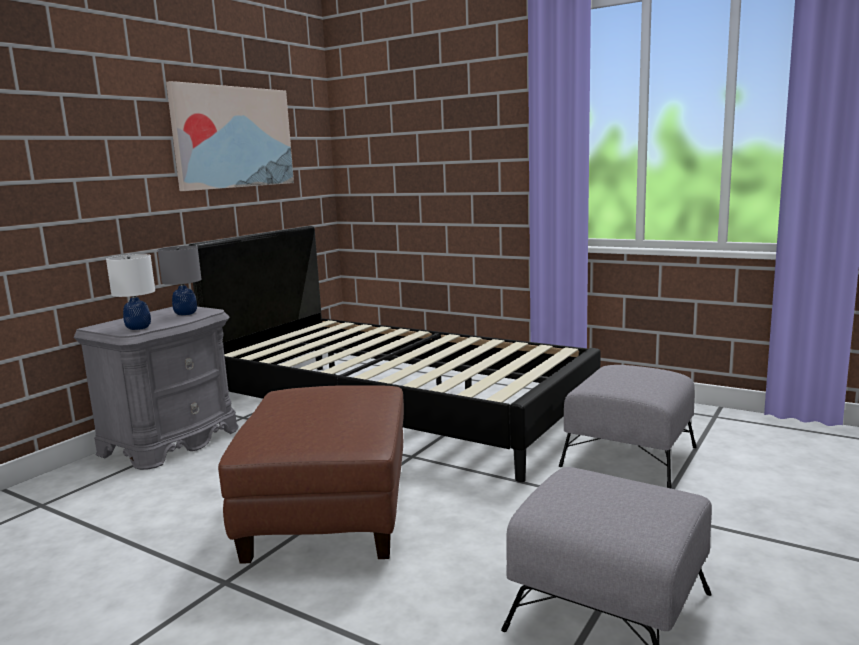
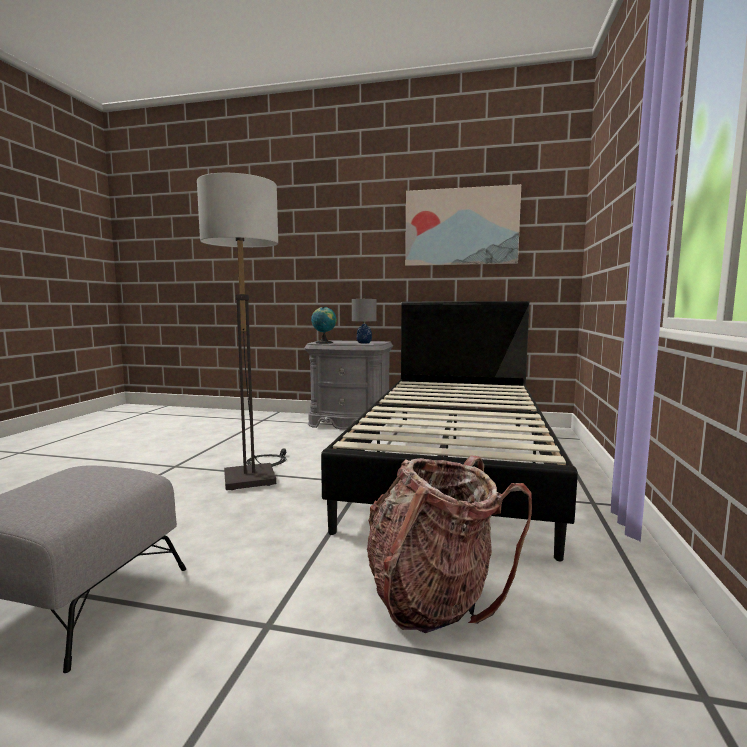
camera: 70 degrees right, 5 degrees down
white table lamp [106,254,155,330] -> globe [311,307,337,344]
brown ottoman [218,385,404,564] -> floor lamp [197,173,286,490]
grey ottoman [559,365,697,488] -> backpack [367,456,532,633]

